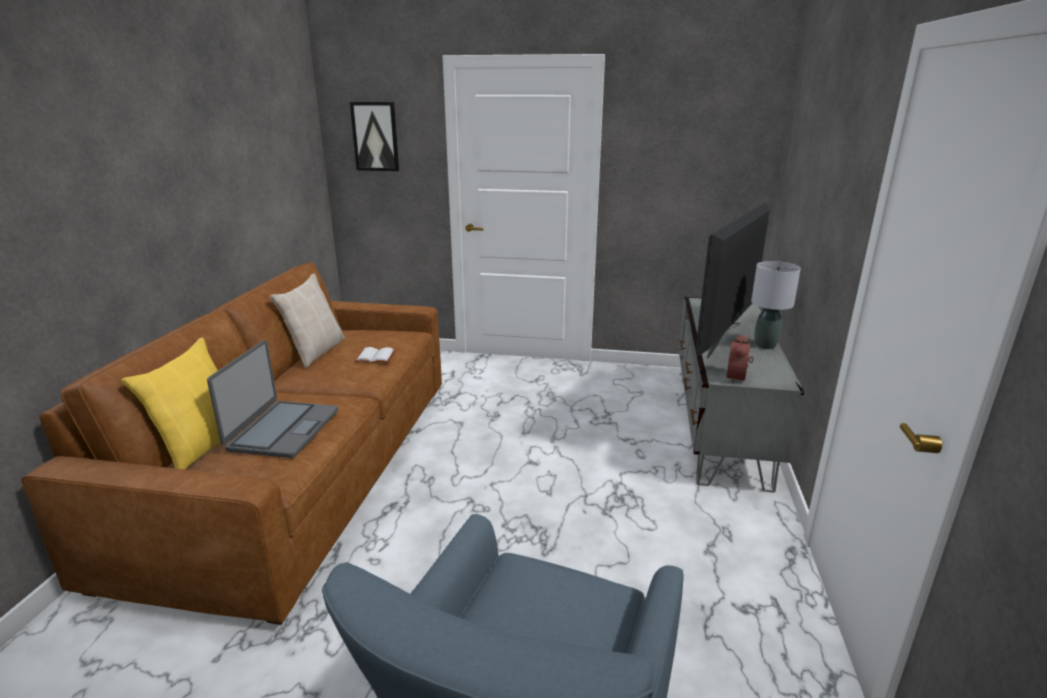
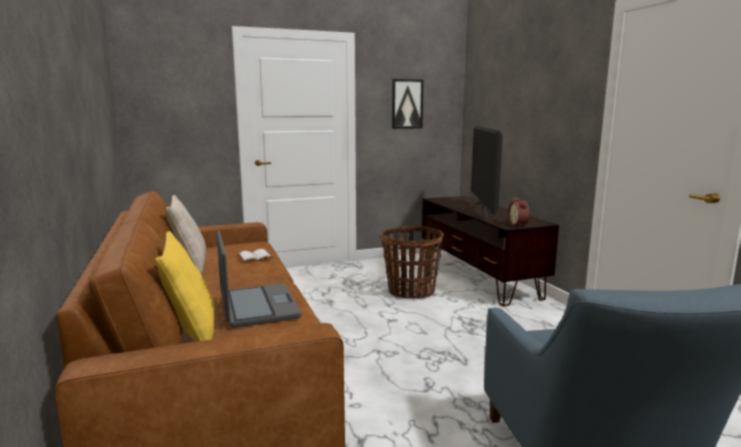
camera: 30 degrees left, 10 degrees down
picture [350,102,399,171] -> picture moved to [392,79,424,129]
grey tv stand [679,297,804,492] -> brown tv stand [422,196,559,306]
grey table lamp [751,261,801,349] -> none
none -> basket [381,226,444,299]

